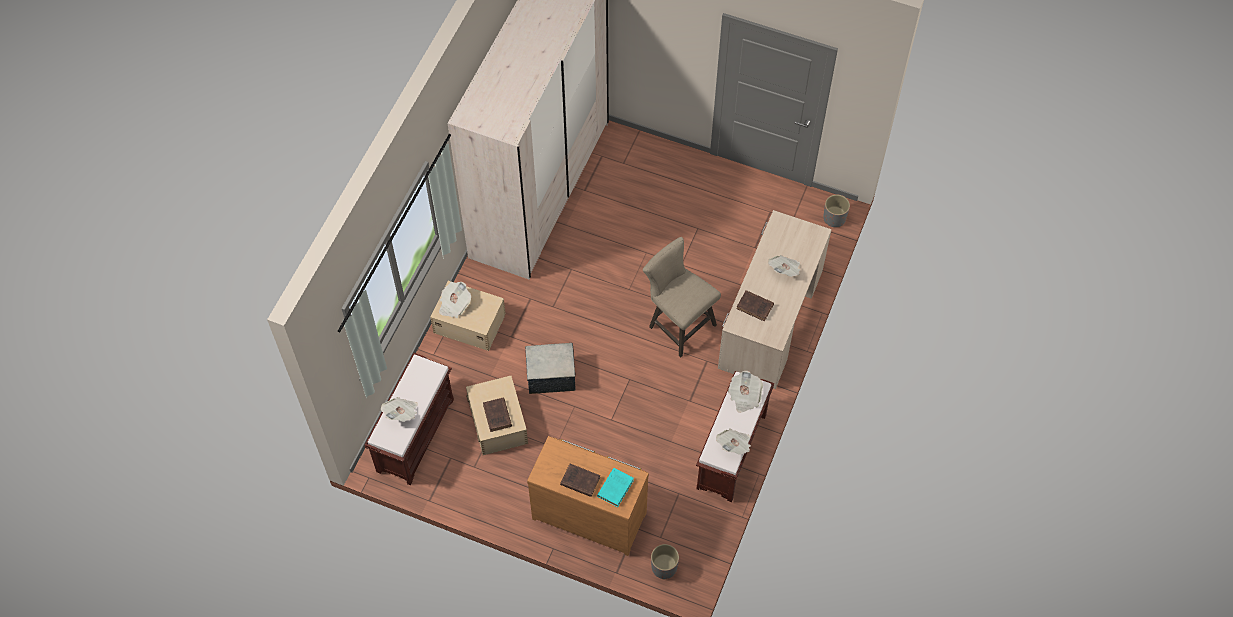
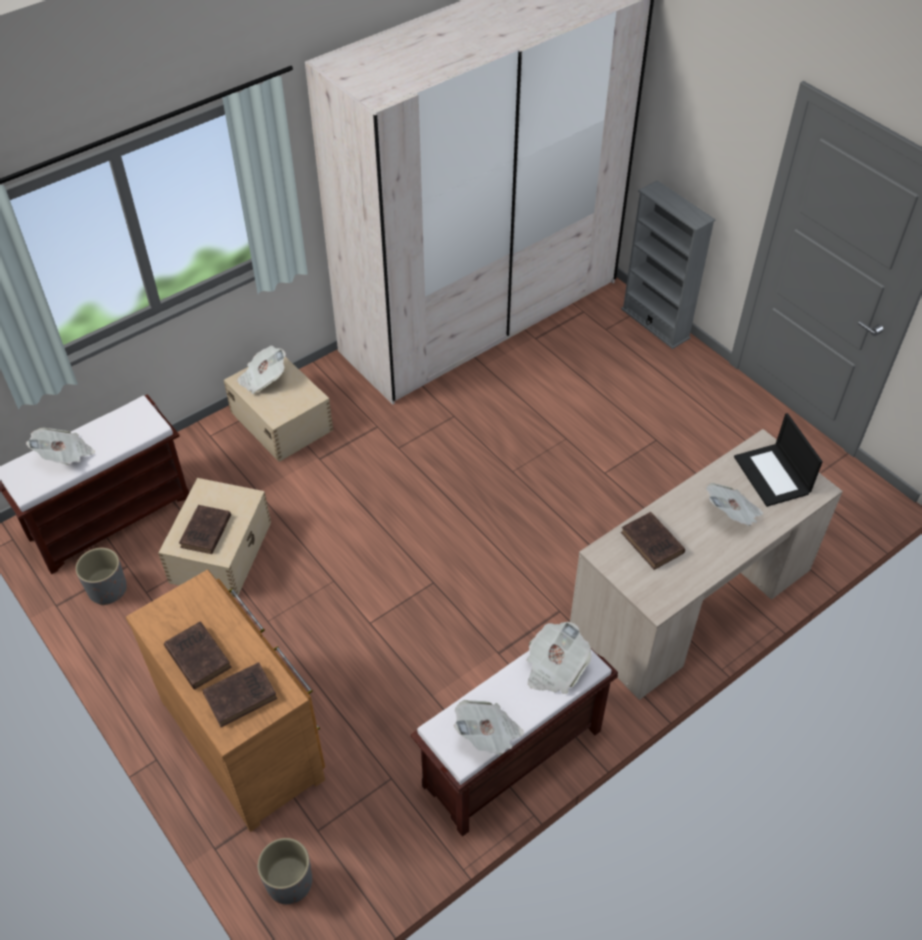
camera: 30 degrees right, 10 degrees down
storage box [525,343,576,394] -> none
turquoise book [597,468,634,507] -> brown book [202,662,277,727]
beige stool [643,237,721,358] -> none
grey planter [823,194,850,227] -> grey planter moved to [75,548,127,605]
none -> grey bookcase [621,180,716,349]
none -> laptop [734,413,823,507]

